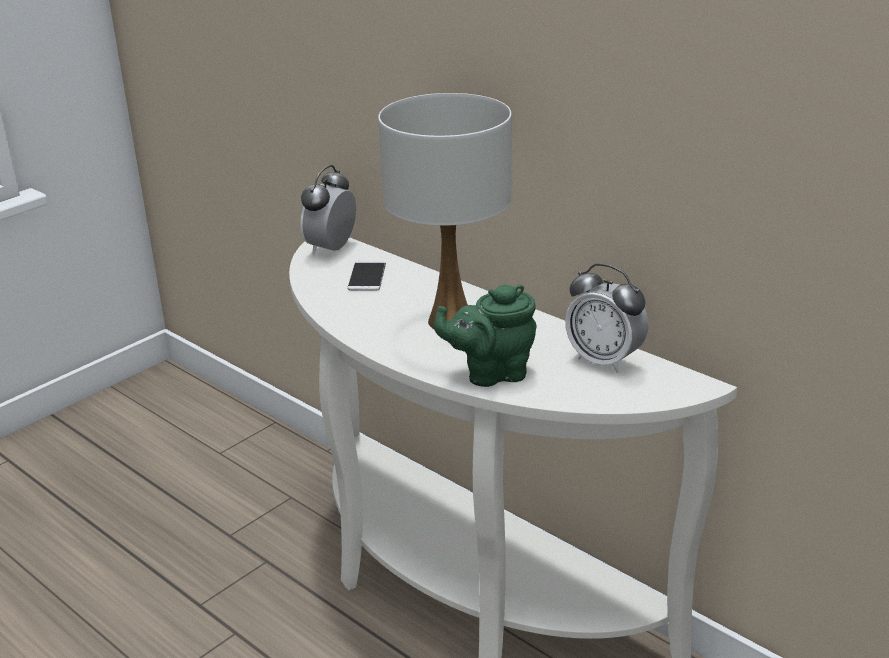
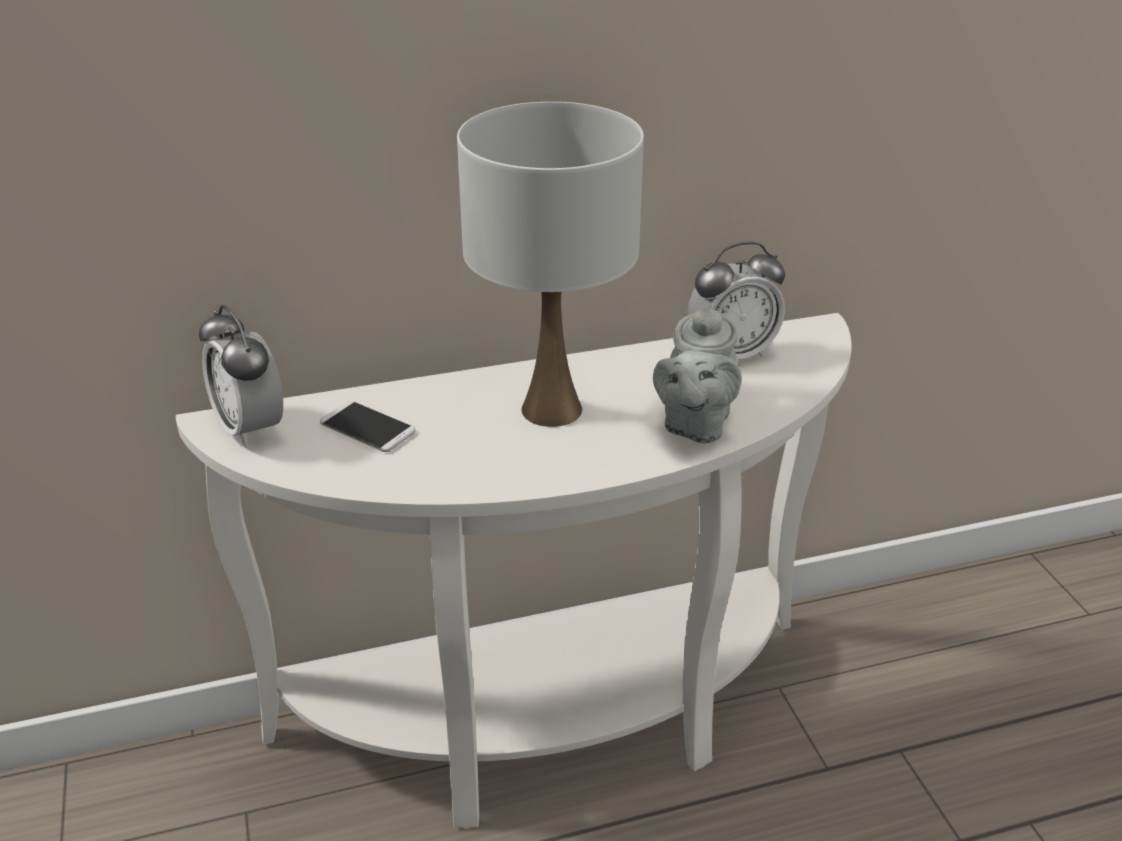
camera: 60 degrees left, 5 degrees up
green teapot [434,284,537,387] -> grey teapot [653,302,742,444]

